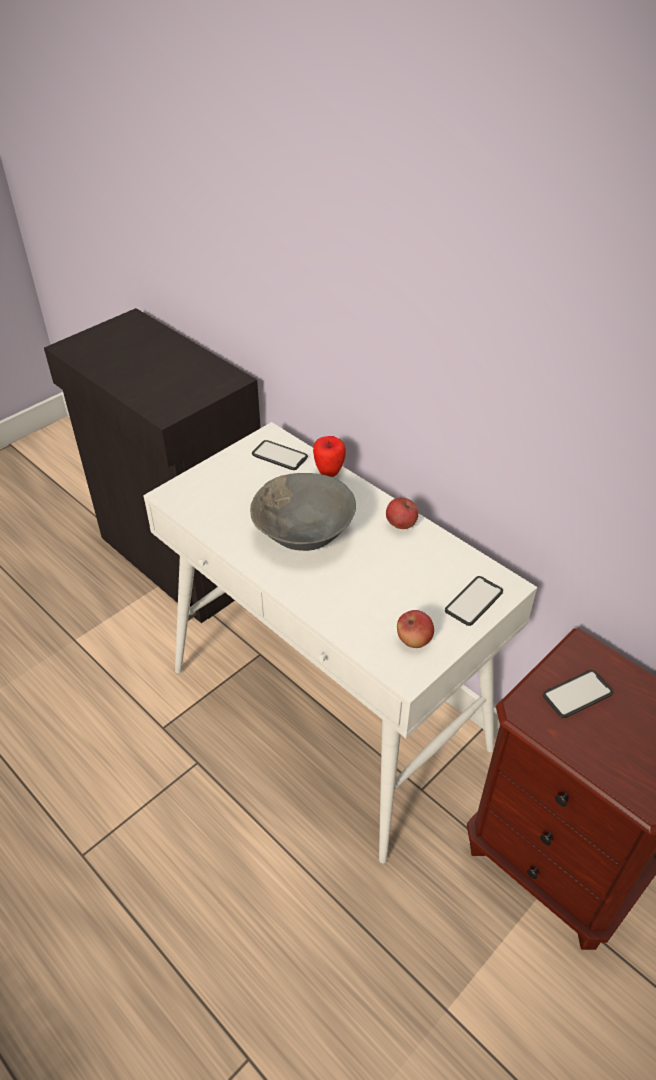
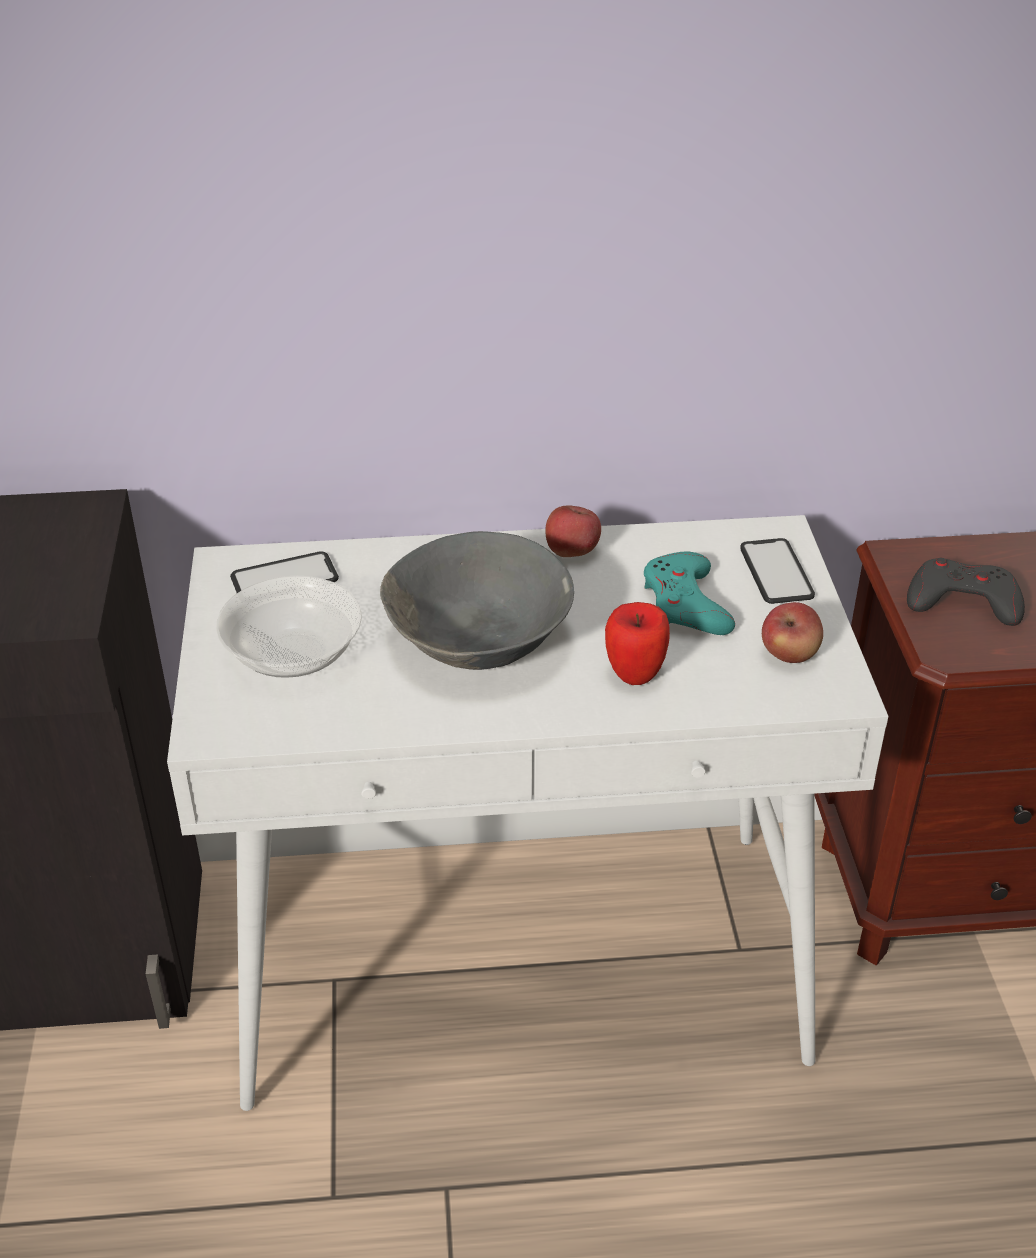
camera: 50 degrees left, 5 degrees down
apple [313,436,346,477] -> apple moved to [605,602,670,685]
phone [543,670,613,718] -> grey game controller [907,558,1025,626]
none -> bowl [216,576,362,678]
none -> turquoise game controller [644,551,735,635]

